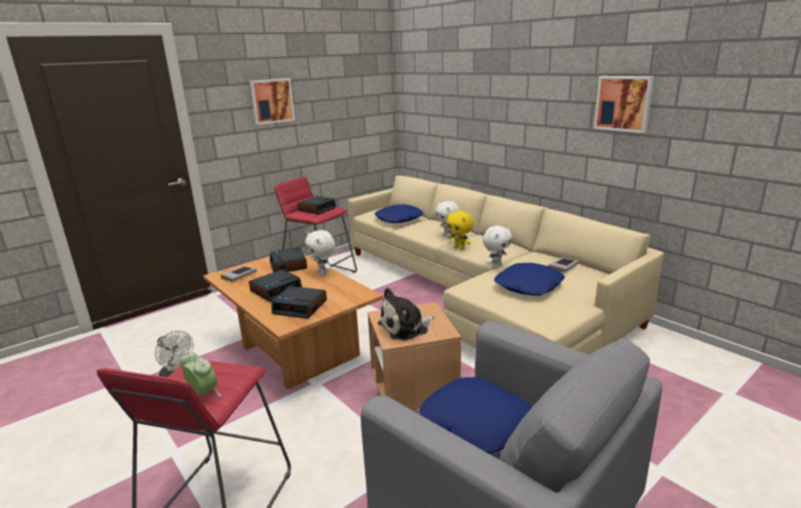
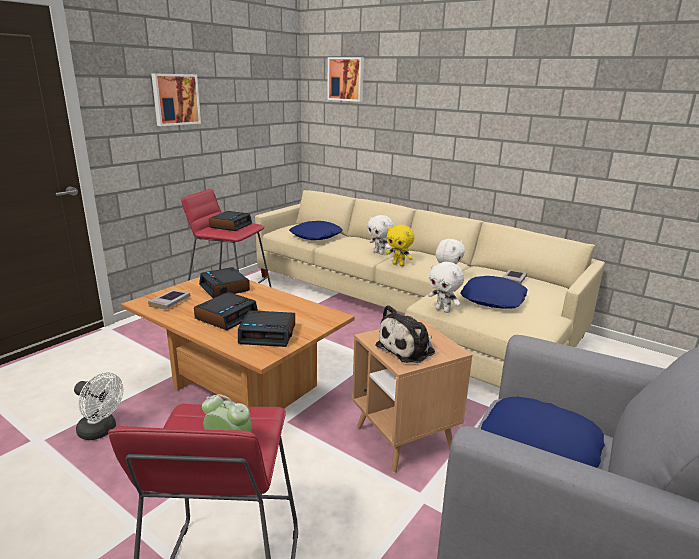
camera: 15 degrees left, 0 degrees up
white plush toy [305,230,335,276] -> white plush toy moved to [428,262,464,313]
picture [594,76,654,133] -> picture moved to [327,57,364,102]

